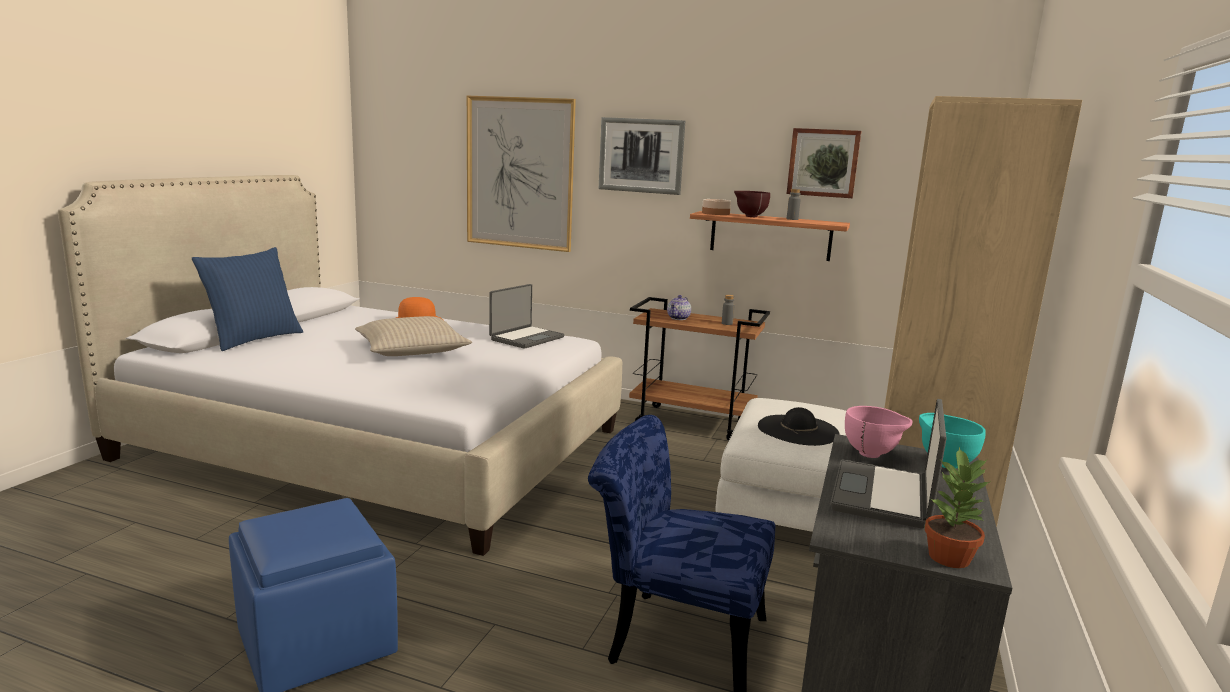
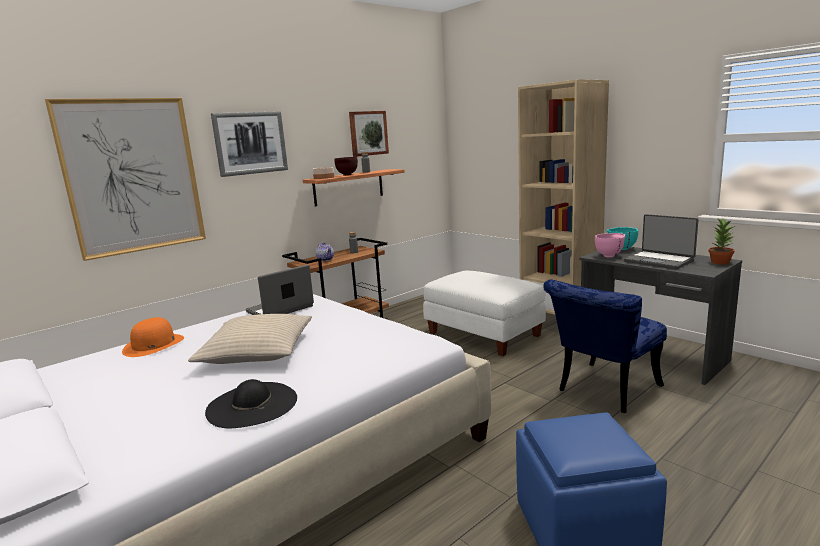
camera: 60 degrees left, 0 degrees up
blue pillow [192,247,303,351] -> none
laptop [489,284,564,349] -> laptop turned 105 degrees counterclockwise [246,264,314,315]
black hat [758,407,840,446] -> black hat moved to [205,379,297,428]

